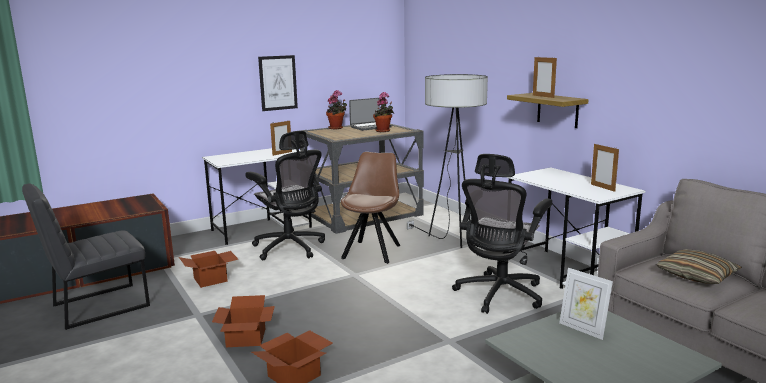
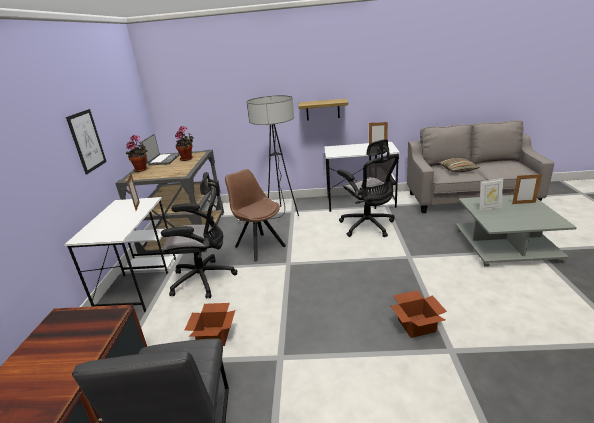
camera: 55 degrees left, 10 degrees up
cardboard box [212,295,275,347] -> none
picture frame [533,56,557,98] -> picture frame moved to [512,173,542,204]

